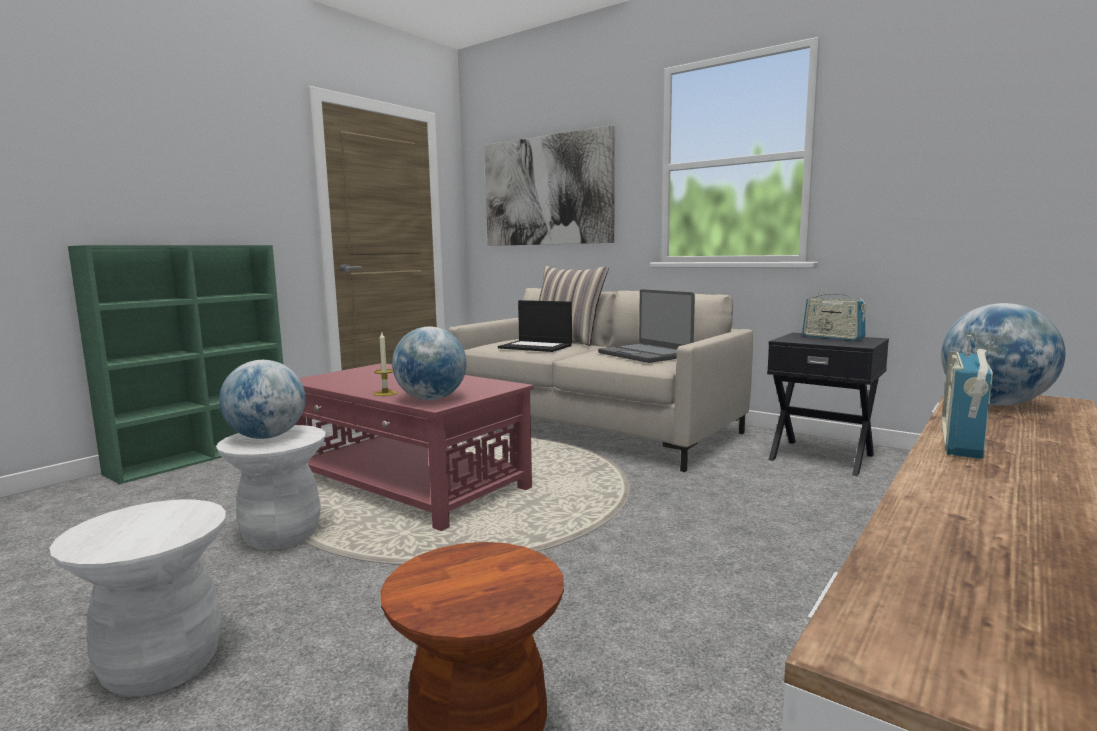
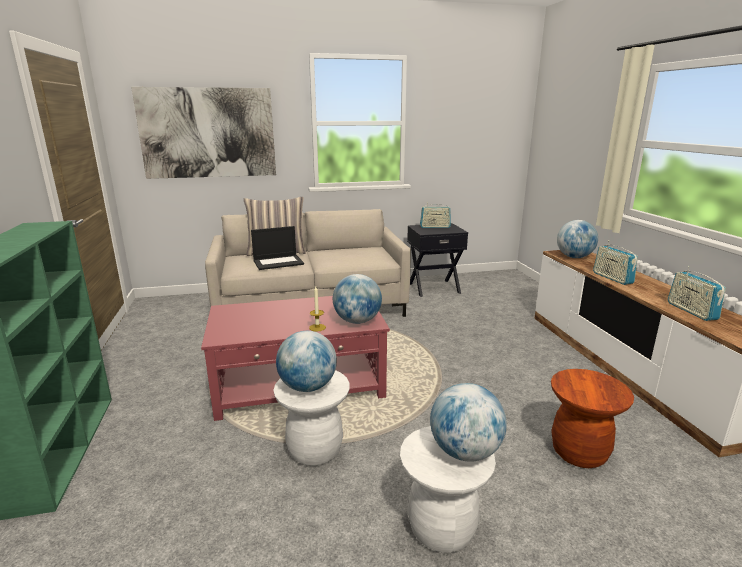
camera: 50 degrees left, 10 degrees up
laptop [598,289,695,363] -> none
none -> globe [430,383,507,462]
none -> radio [668,266,726,321]

